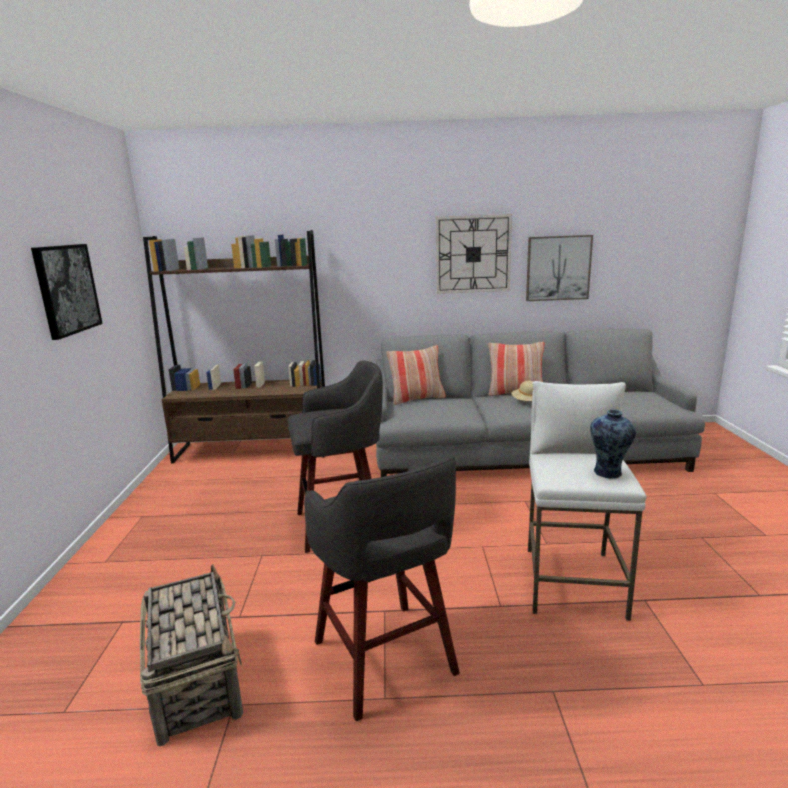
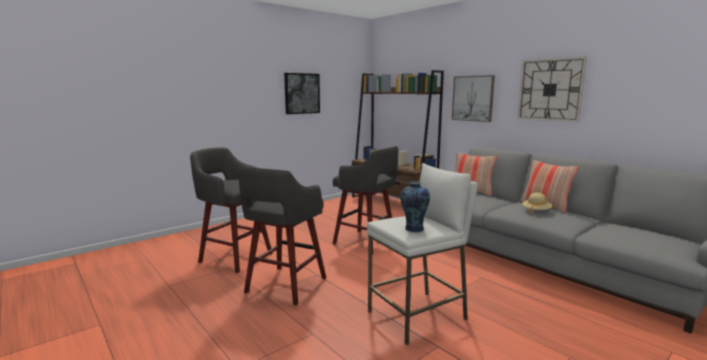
camera: 50 degrees right, 5 degrees down
basket [140,564,243,747] -> grey stool [190,148,273,273]
picture [526,235,593,301] -> picture moved to [452,75,495,122]

